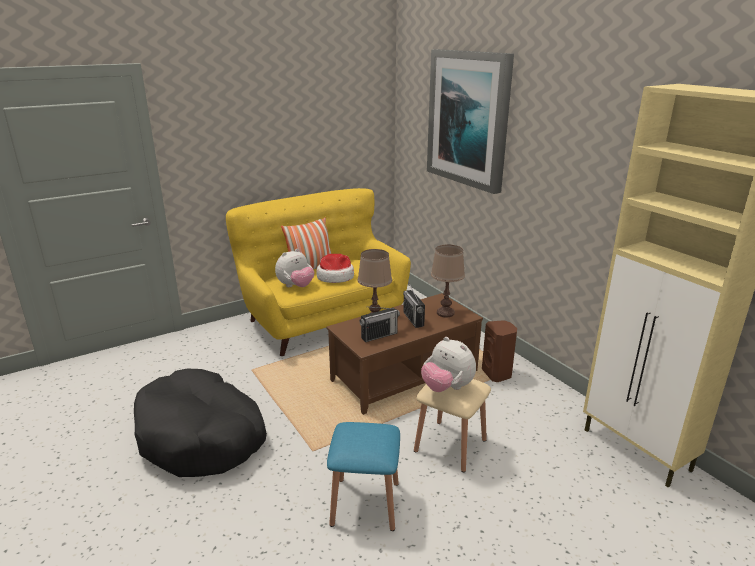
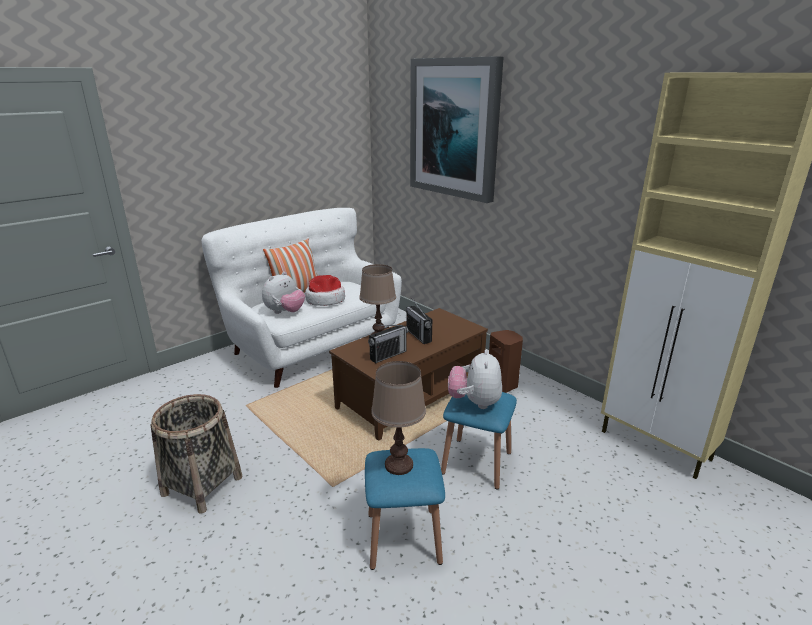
camera: 10 degrees left, 0 degrees up
black dog bed [134,369,267,477] -> basket [150,394,243,514]
yellow sofa [226,188,411,356] -> white sofa [201,208,402,388]
beige stool [414,379,491,472] -> blue stool [441,392,517,490]
plush toy [421,337,476,392] -> plush toy turned 60 degrees clockwise [448,350,502,409]
brown table lamp [431,245,465,317] -> brown table lamp moved to [371,361,426,475]

